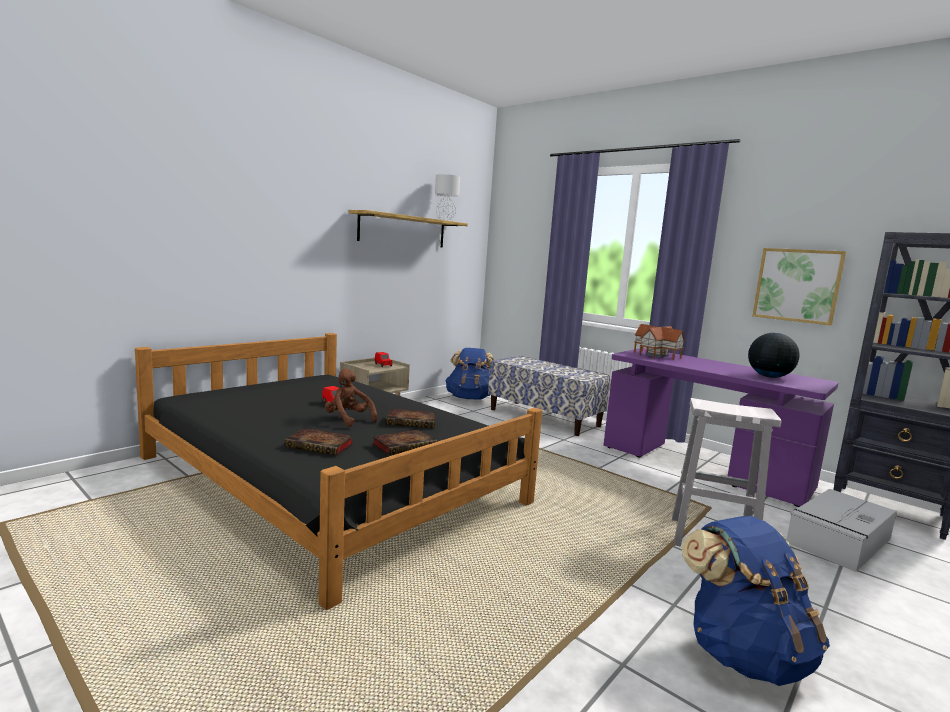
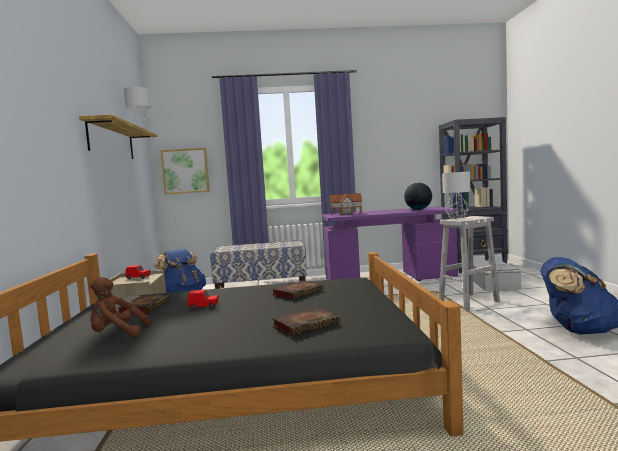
camera: 45 degrees left, 5 degrees down
brown plush toy [325,369,378,427] -> brown plush toy moved to [90,277,151,337]
book [372,430,437,456] -> book moved to [117,294,170,314]
picture [752,248,846,326] -> picture moved to [160,148,210,194]
none -> grey table lamp [442,171,471,220]

